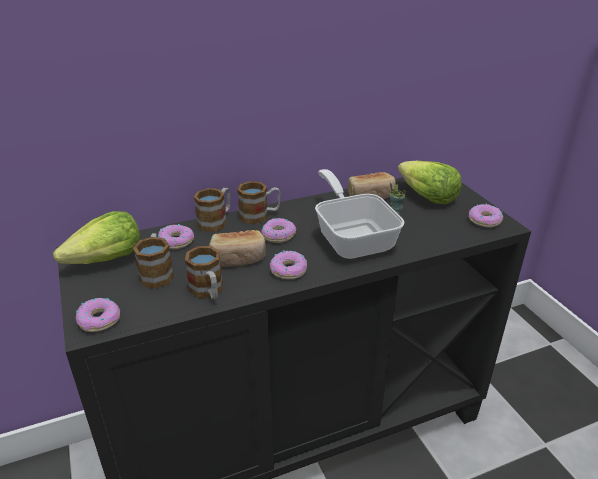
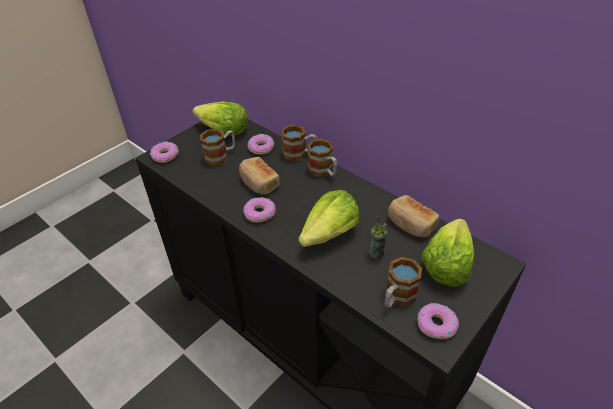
camera: 65 degrees right, 10 degrees up
mug [185,246,223,299] -> mug moved to [385,257,422,308]
donut [261,218,297,243] -> none
frying pan [315,169,405,259] -> lettuce [298,190,359,247]

